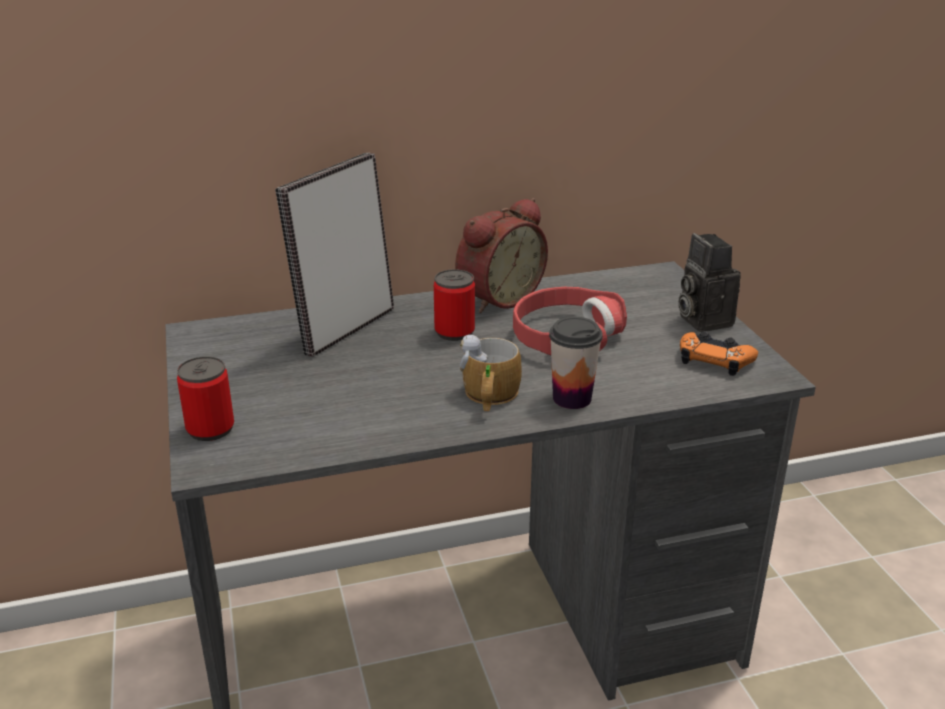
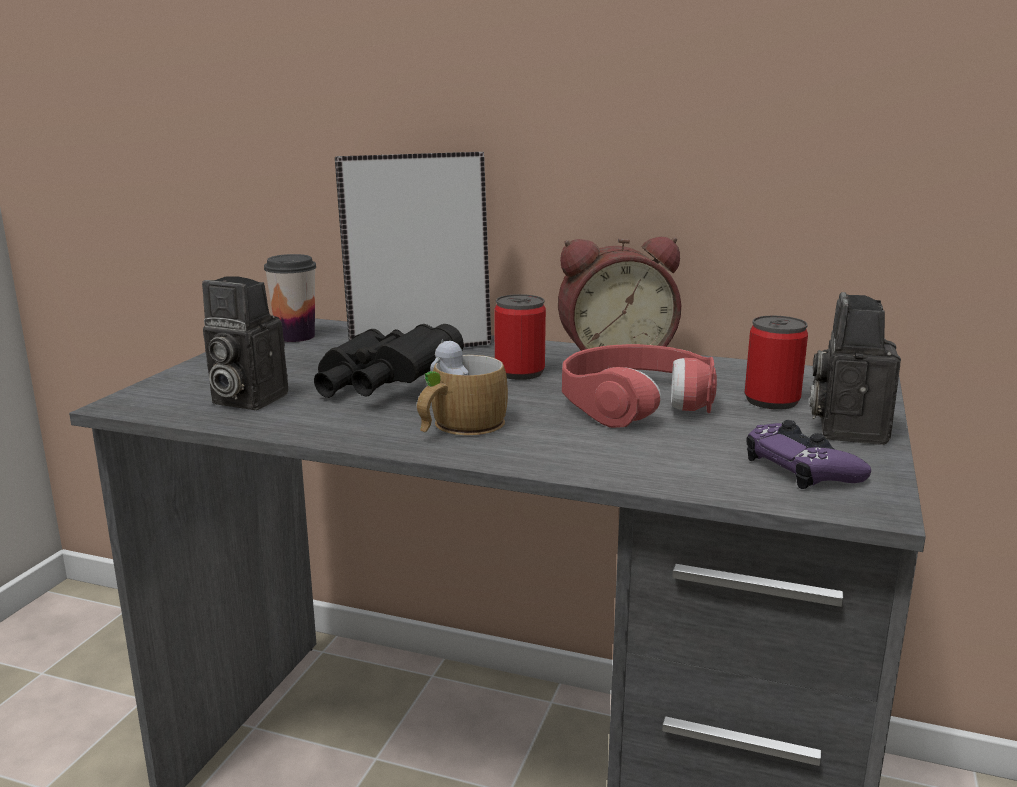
camera: 35 degrees right, 10 degrees down
can [177,356,234,441] -> can moved to [745,316,808,410]
cup [549,317,603,409] -> cup moved to [264,254,316,342]
orange game controller [680,331,758,376] -> purple game controller [747,420,871,489]
none -> camera [202,276,288,410]
none -> black binoculars [314,324,464,398]

